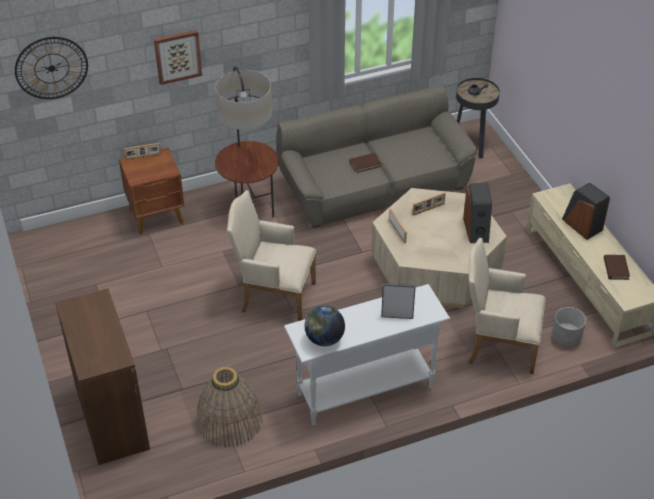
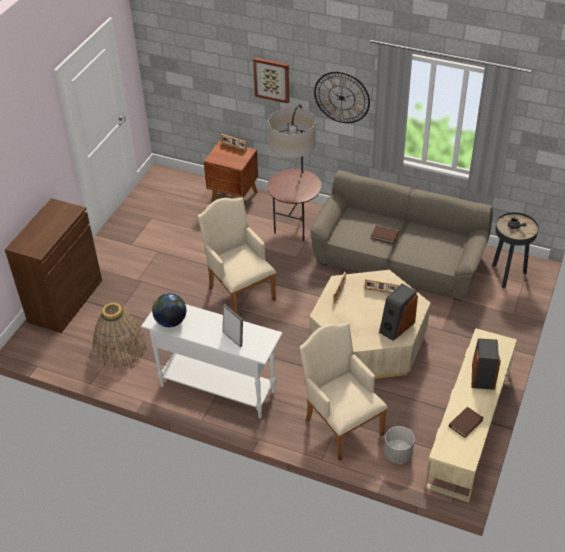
camera: 45 degrees right, 0 degrees up
wall clock [15,37,88,99] -> wall clock moved to [314,72,370,123]

